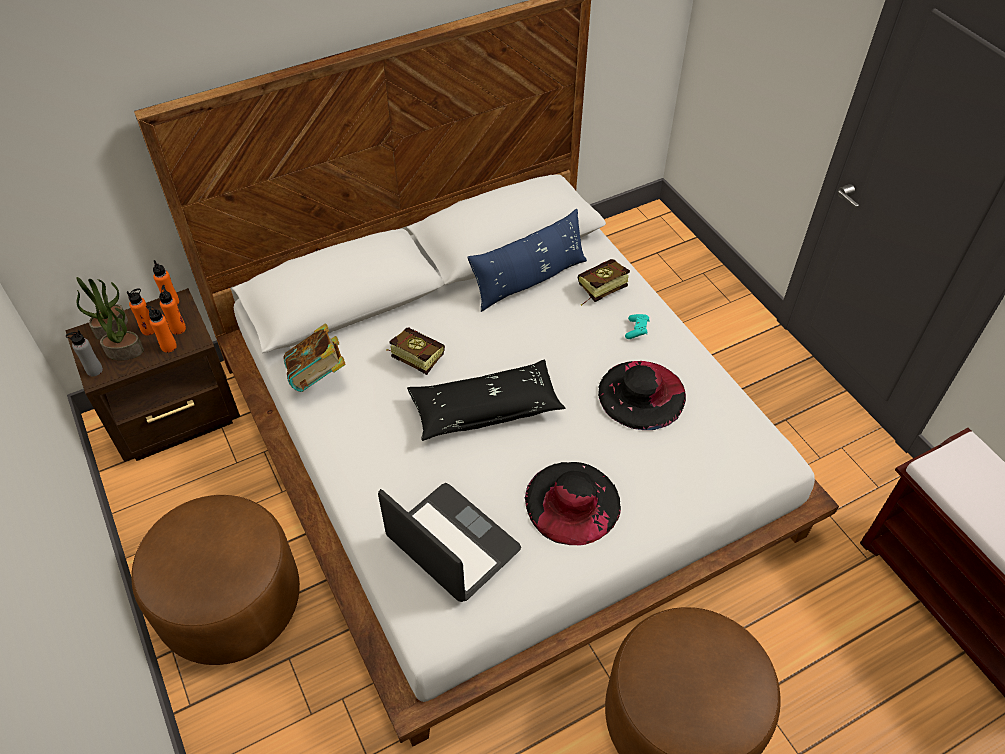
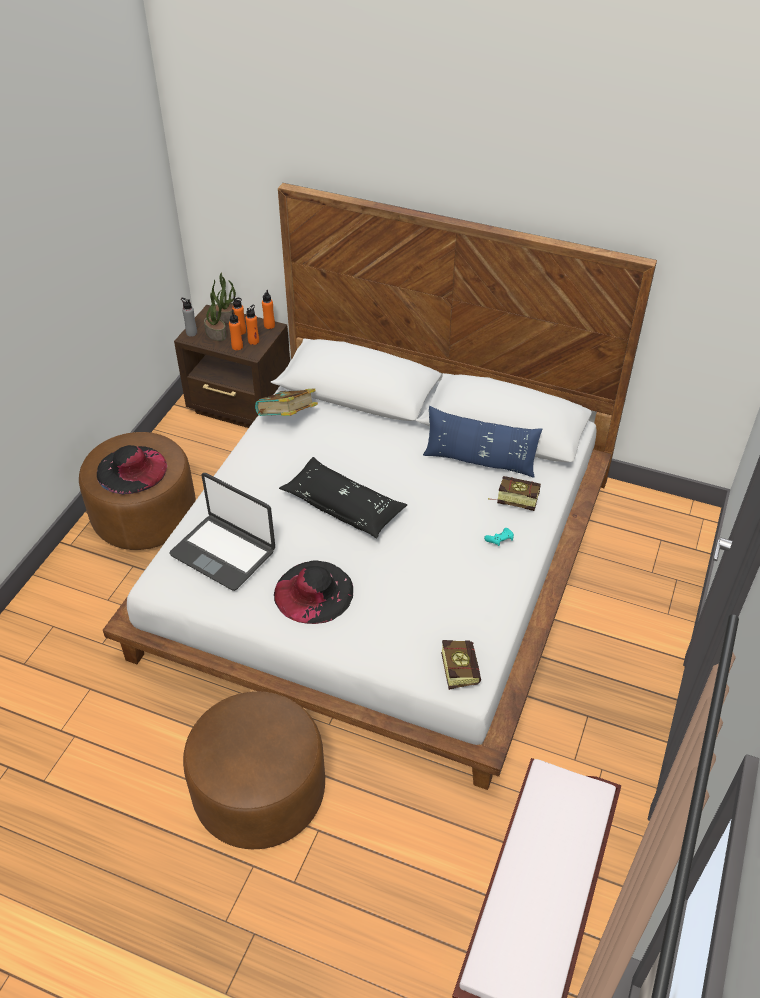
camera: 50 degrees right, 5 degrees down
laptop [378,483,521,602] -> laptop turned 120 degrees clockwise [169,473,275,591]
book [386,327,445,375] -> book moved to [441,640,481,690]
black hat [598,361,686,430] -> black hat moved to [97,445,167,495]

